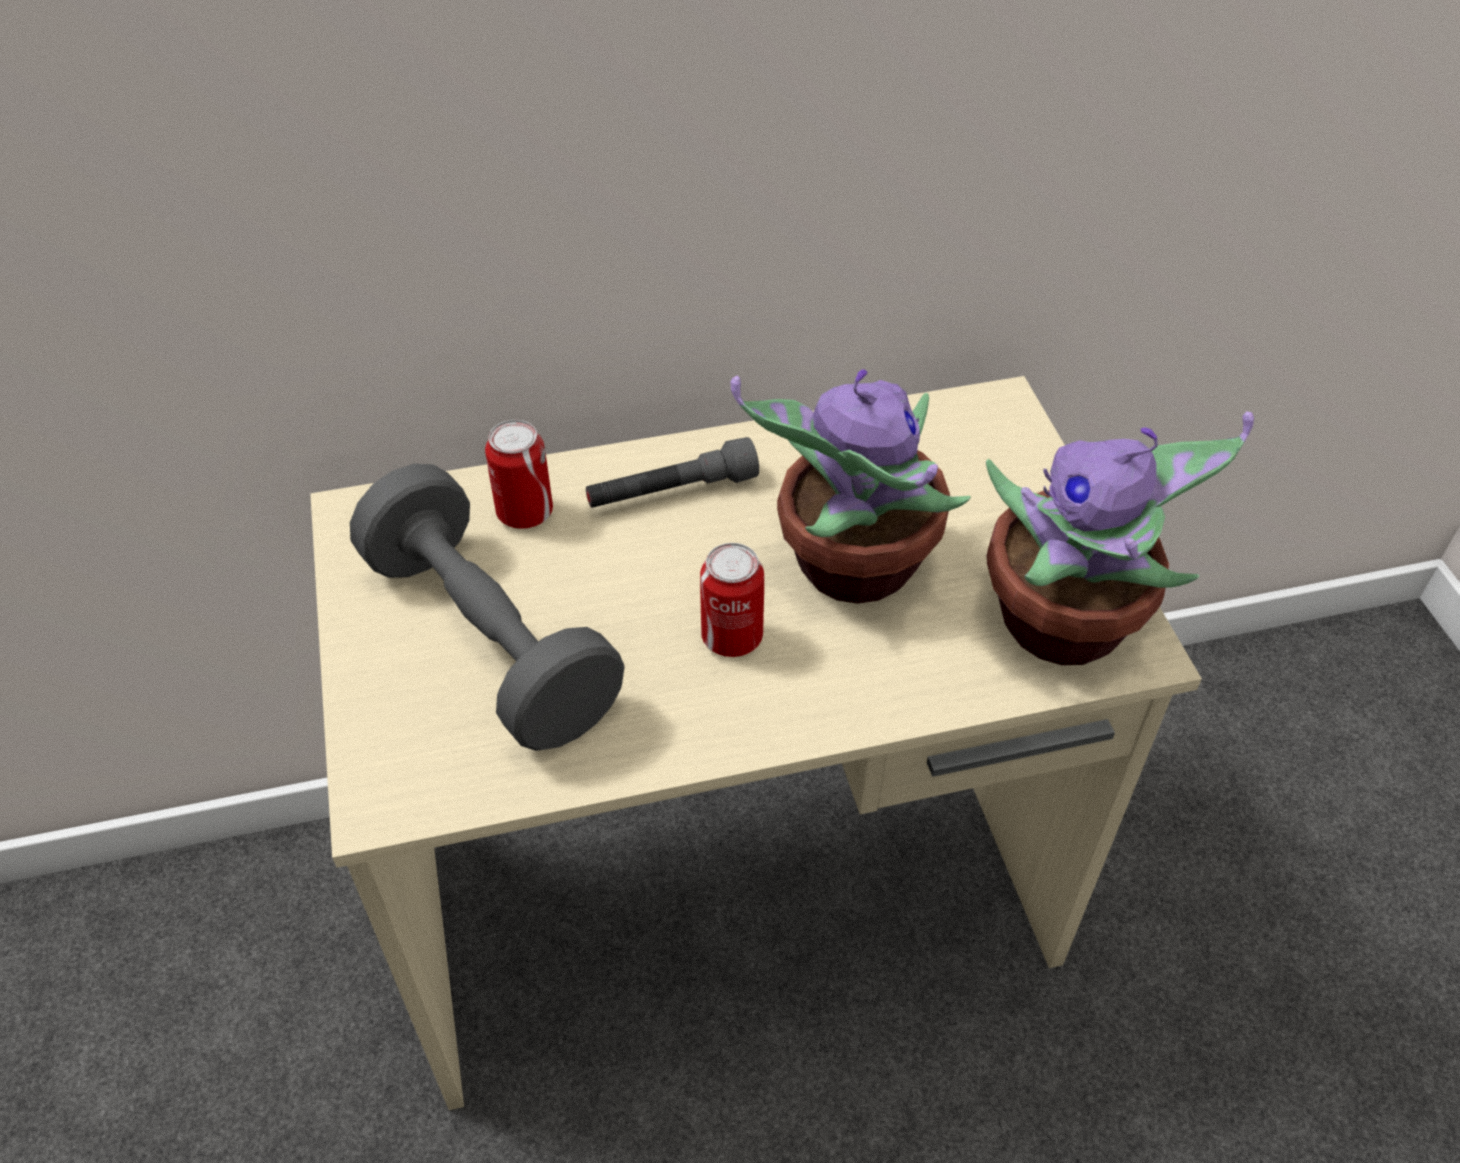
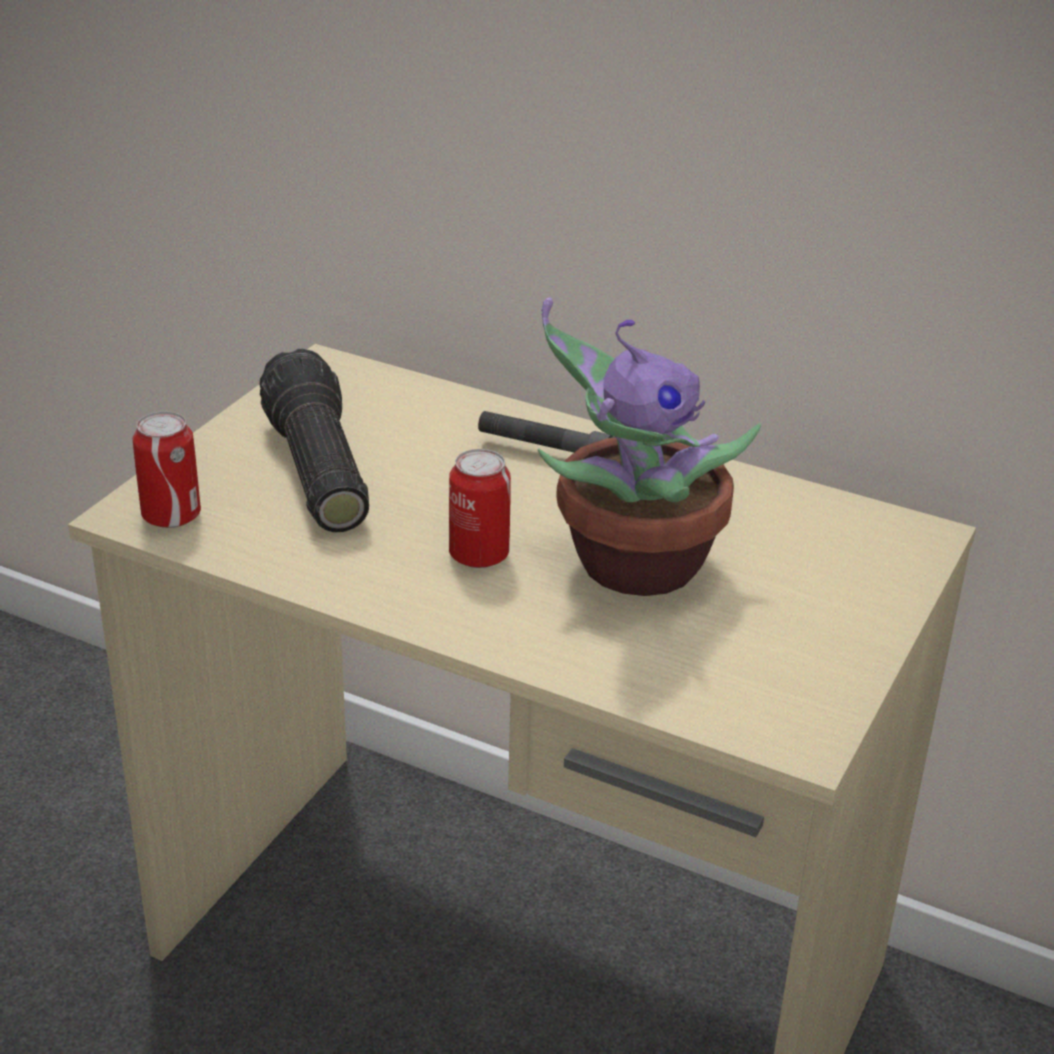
camera: 40 degrees right, 15 degrees down
grey dumbbell [350,464,625,751] -> flashlight [260,349,369,533]
can [485,420,553,529] -> can moved to [133,411,201,528]
potted plant [986,411,1254,665] -> none

